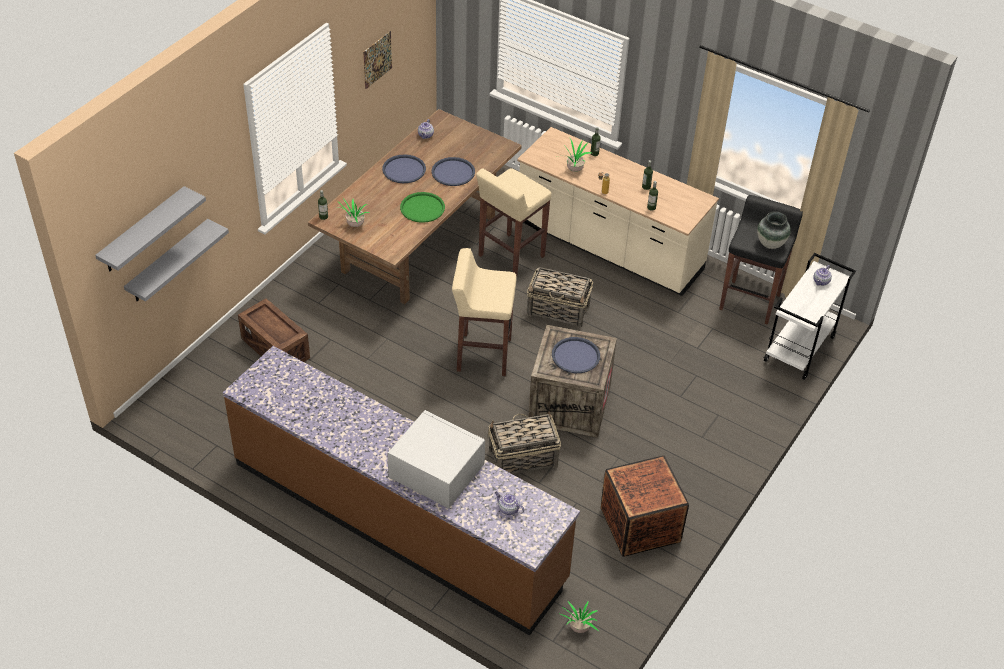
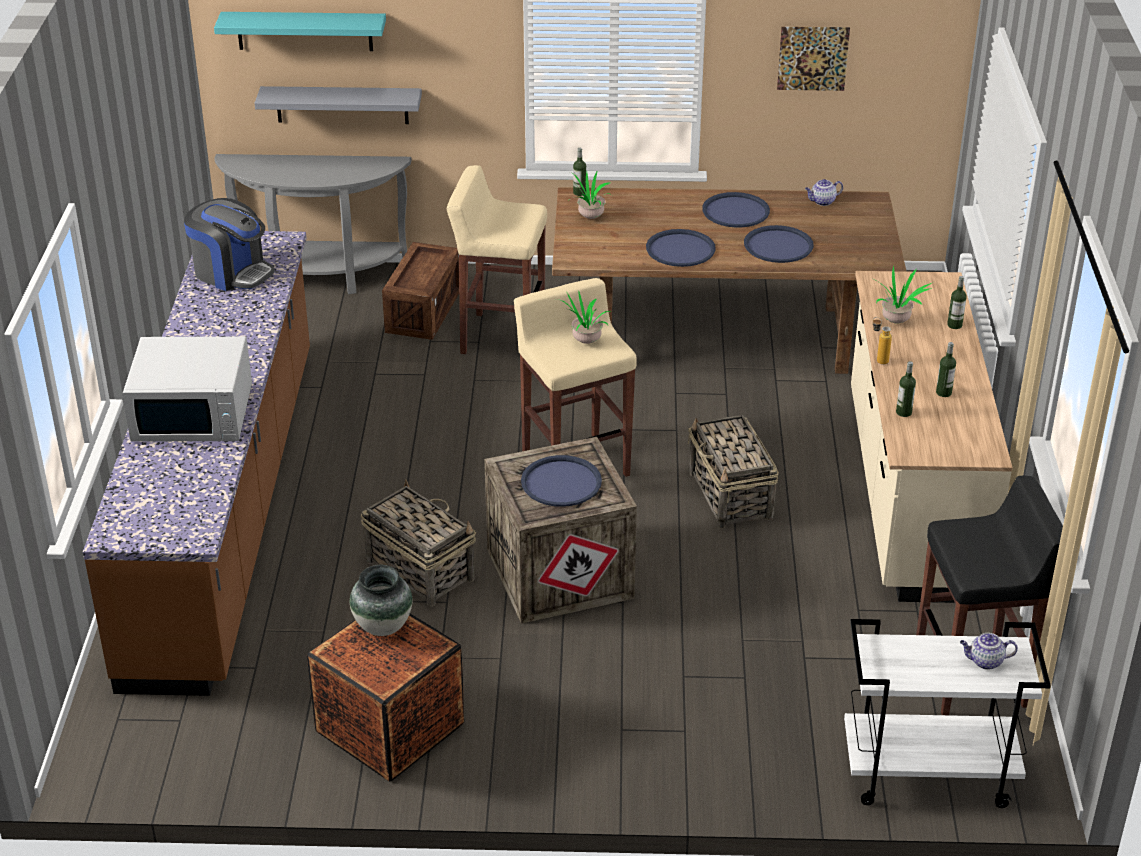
camera: 60 degrees right, 10 degrees down
grey shelf [95,186,206,271] -> turquoise shelf [214,12,386,51]
white microwave [387,410,485,508] -> white microwave turned 90 degrees clockwise [122,337,252,442]
green tray [400,192,445,223] -> blue tray [646,229,716,267]
beige stool [476,168,552,276] -> beige stool moved to [447,165,547,354]
teapot [495,492,524,515] -> none
potted plant [558,601,599,633] -> potted plant moved to [556,290,612,344]
vase [757,211,791,249] -> vase moved to [350,565,412,636]
none -> coffee machine [184,198,275,291]
none -> grey console table [214,154,411,294]

